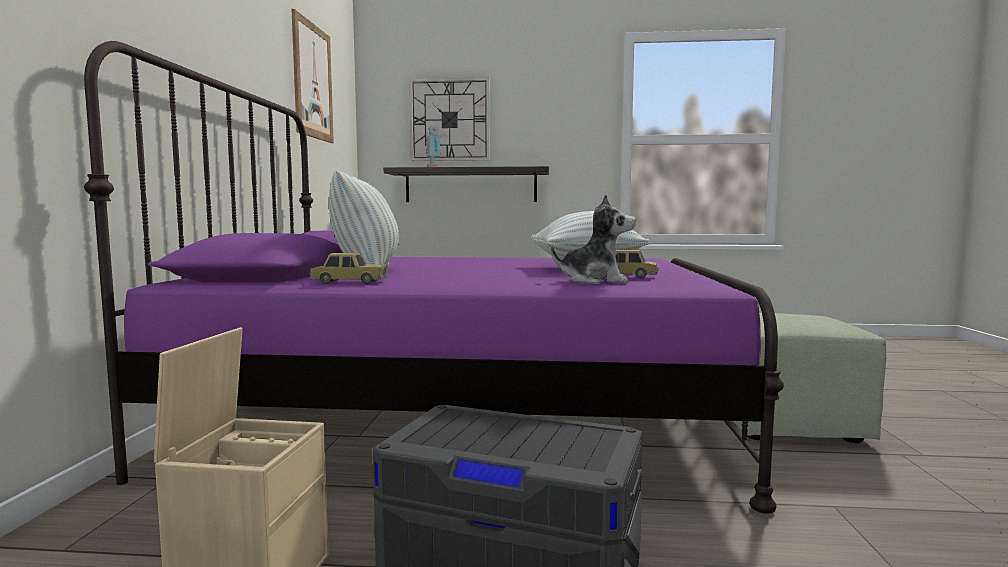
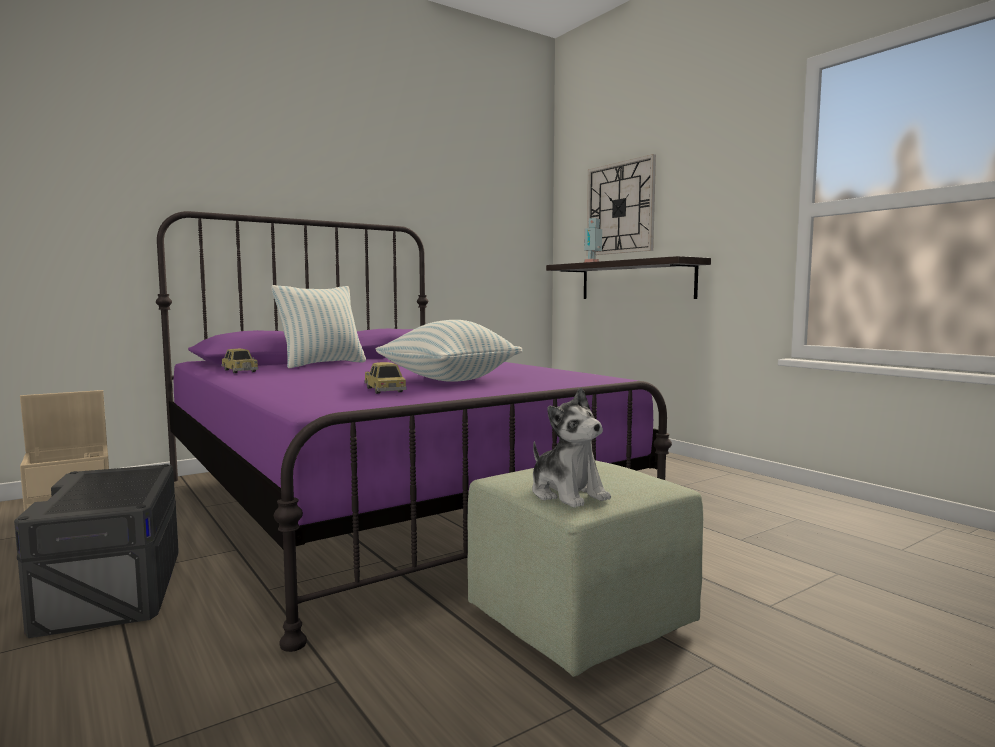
camera: 50 degrees right, 0 degrees up
picture [292,9,334,143] -> none
plush toy [551,195,636,284] -> plush toy moved to [532,388,611,508]

